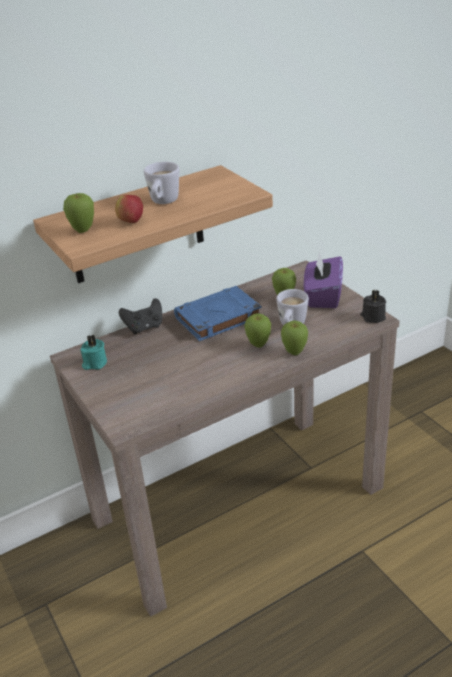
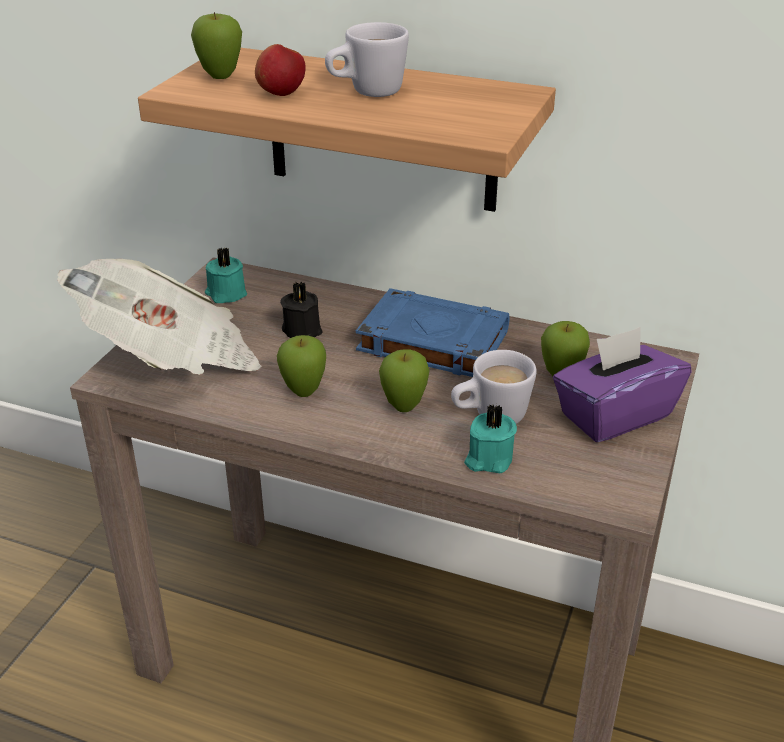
camera: 50 degrees right, 0 degrees up
black game controller [119,298,162,334] -> none
apple [281,321,308,355] -> apple moved to [277,335,326,397]
black candle [360,290,386,323] -> black candle moved to [280,282,322,338]
none -> newspaper [57,259,262,375]
none -> turquoise candle [464,404,517,473]

